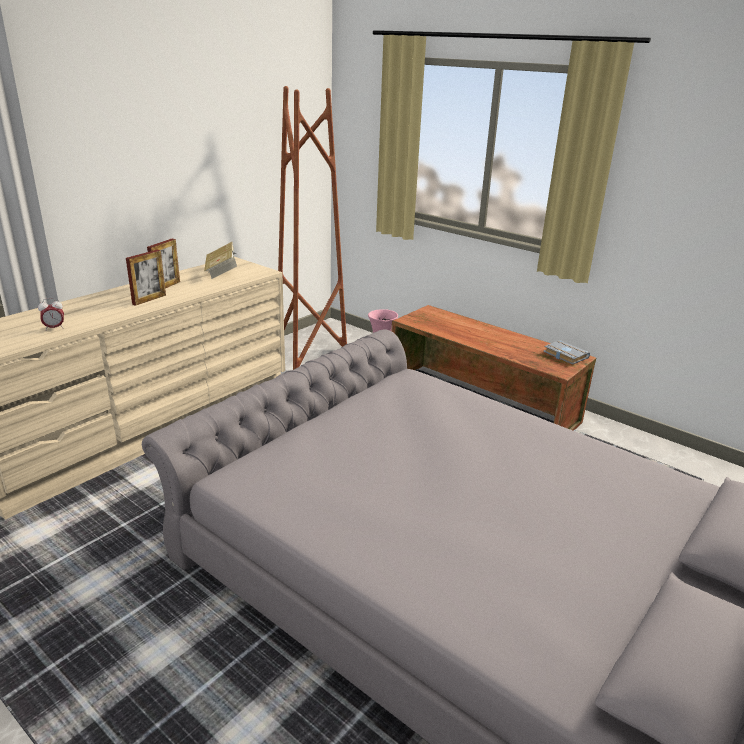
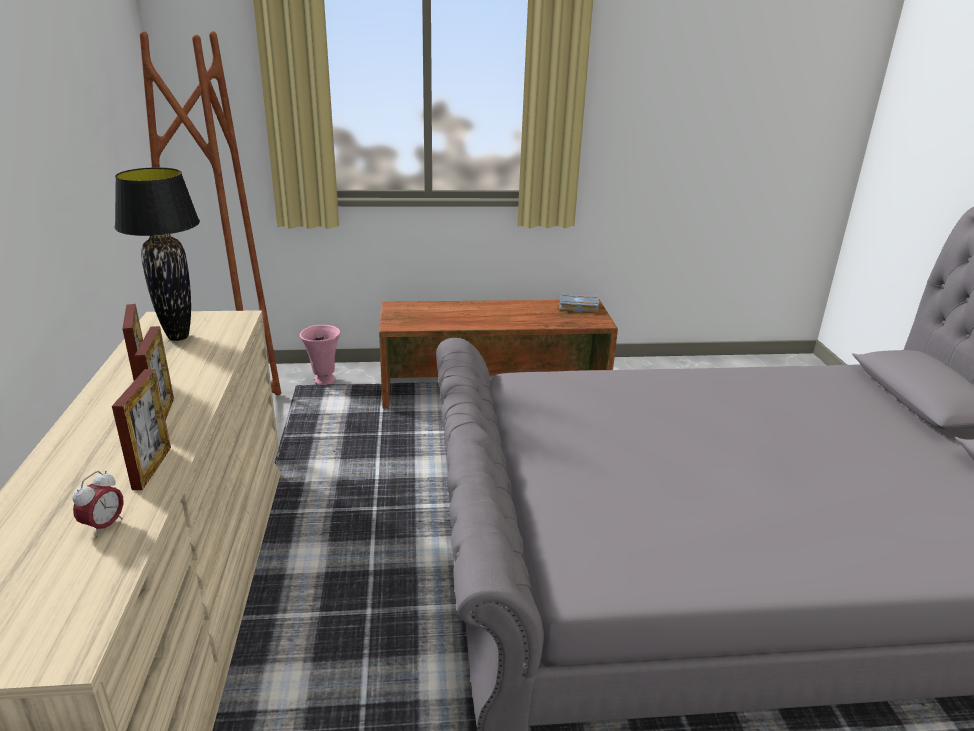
camera: 45 degrees left, 0 degrees up
book [204,242,237,279] -> black table lamp [115,167,200,341]
none -> picture frame [112,369,171,490]

